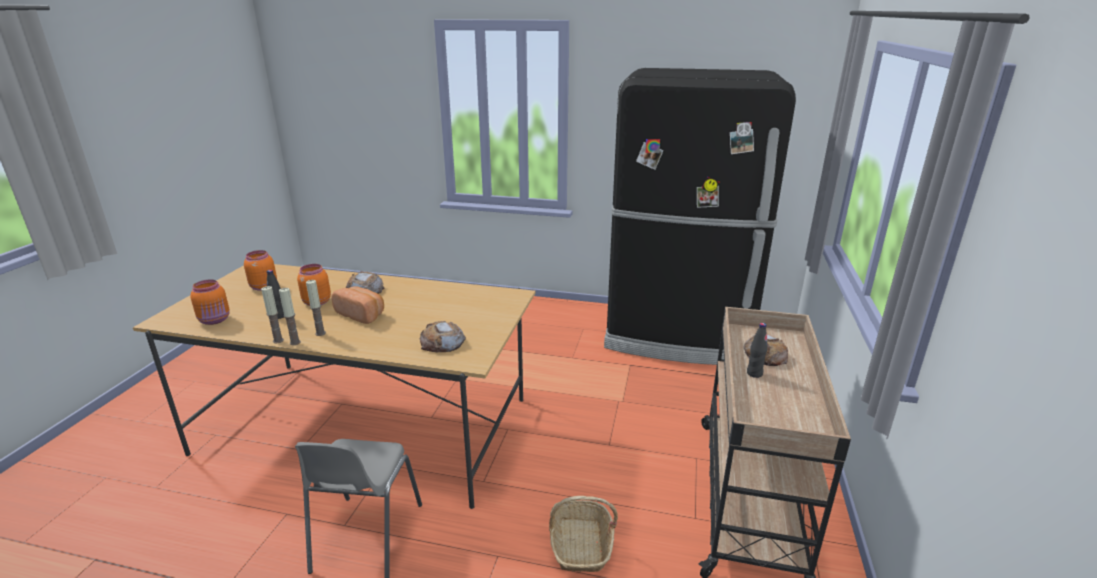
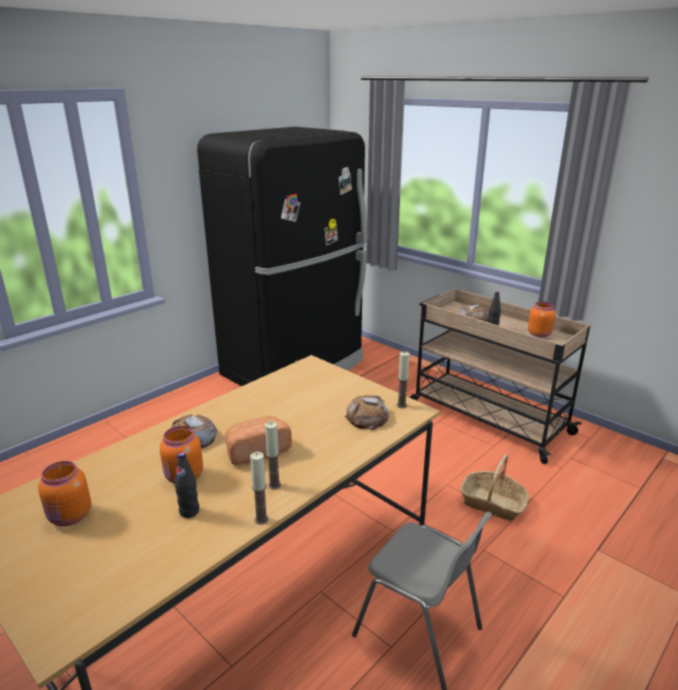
camera: 60 degrees left, 0 degrees up
orange jar [190,279,230,325] -> orange jar moved to [528,302,556,338]
candle [279,288,301,345] -> candle moved to [397,351,410,408]

